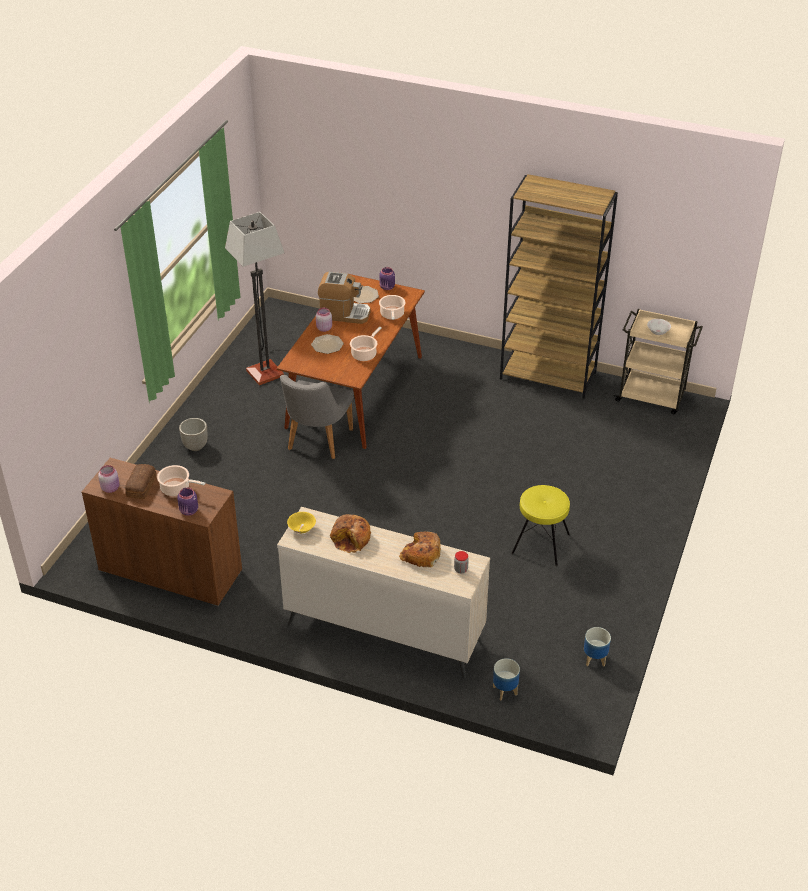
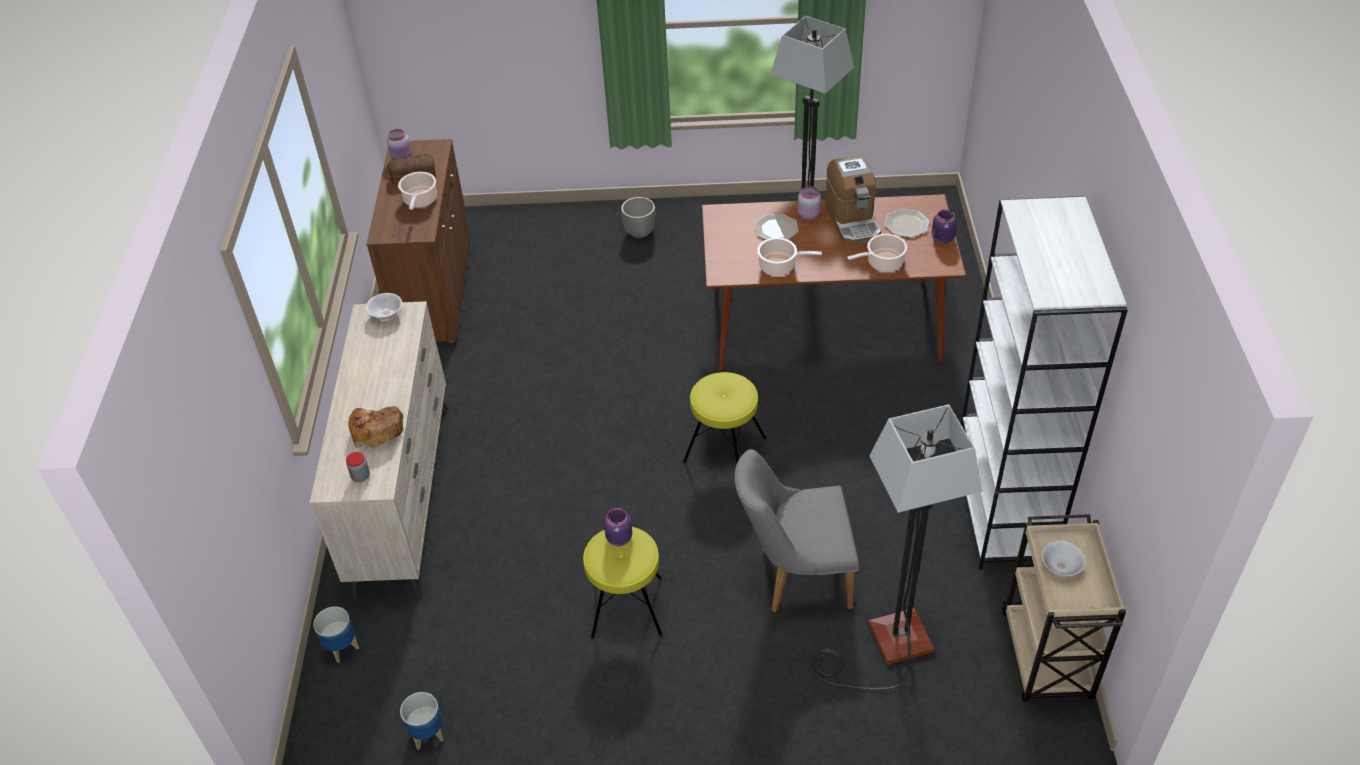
camera: 70 degrees right, 5 degrees up
purple jar [177,488,198,516] -> purple jar moved to [604,508,632,546]
grey chair [280,375,354,459] -> grey chair moved to [735,449,859,613]
yellow bowl [287,512,316,533] -> white bowl [366,293,402,320]
bread [330,514,371,553] -> none
brown bookcase [500,174,618,399] -> white bookcase [961,196,1128,570]
none -> yellow stool [683,372,767,464]
none -> floor lamp [810,404,982,690]

